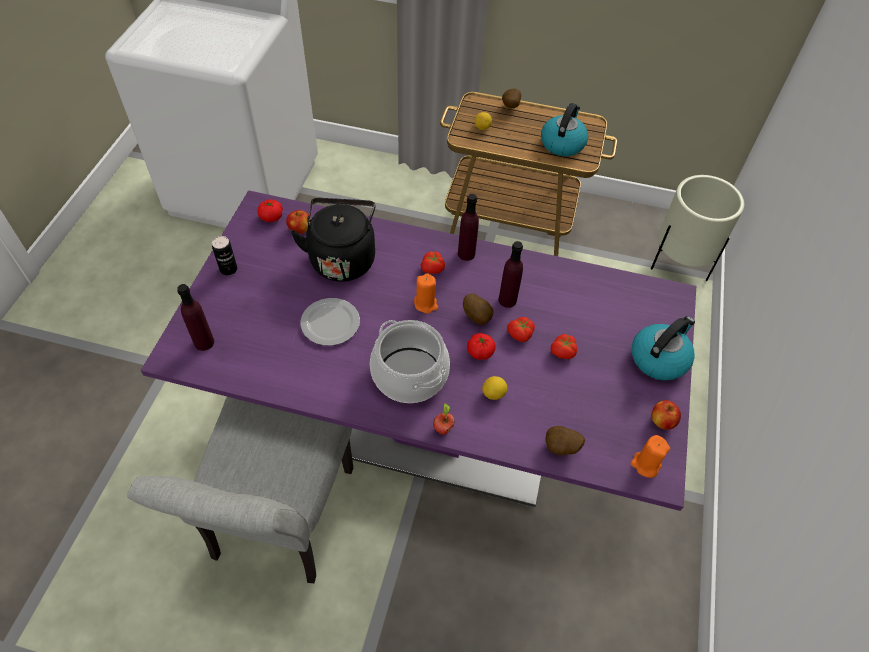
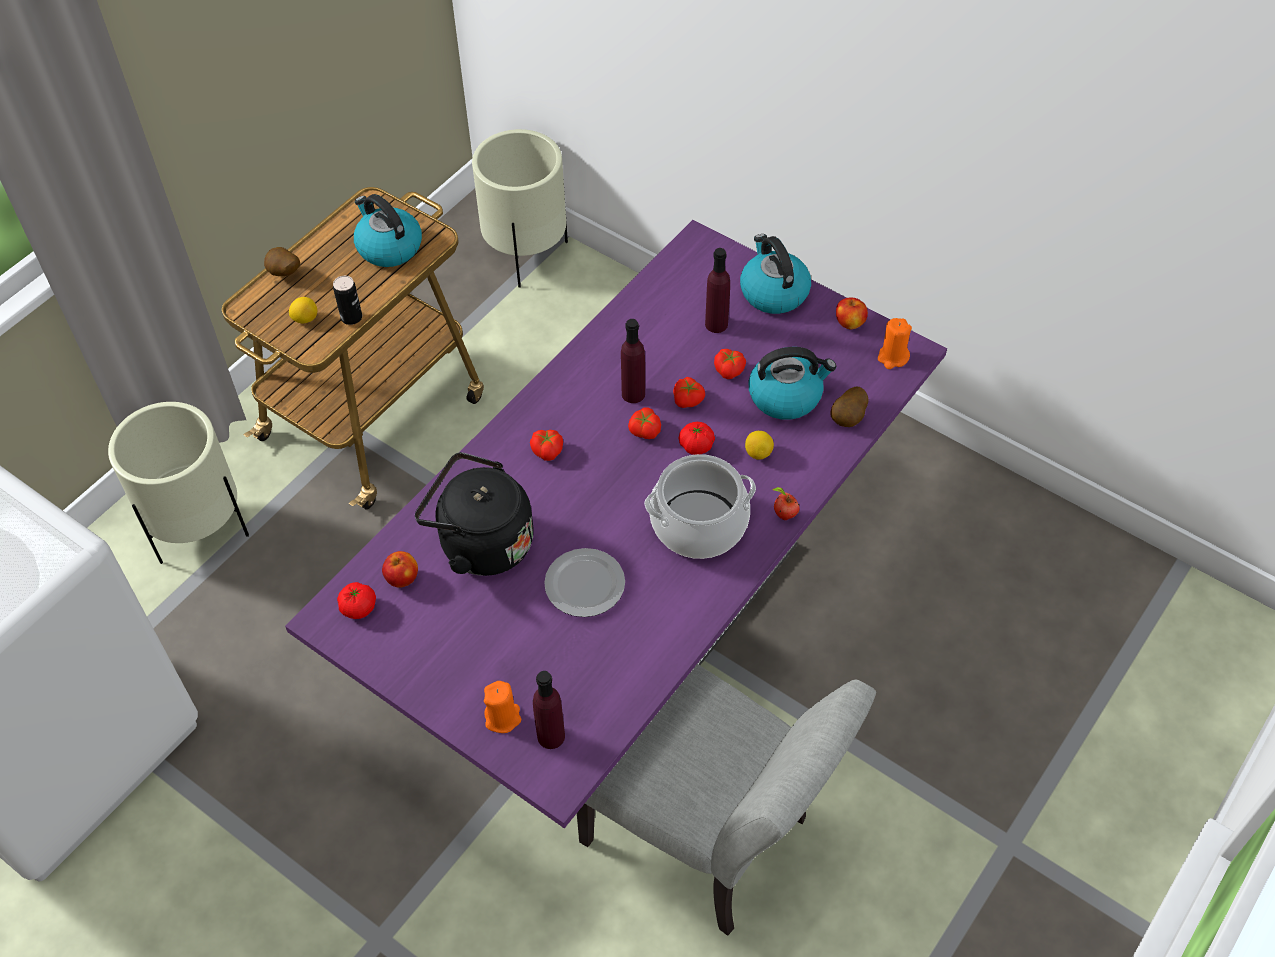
camera: 65 degrees left, 0 degrees up
can [212,236,237,275] -> can moved to [333,276,362,325]
orange candle [414,273,438,314] -> orange candle moved to [484,681,521,733]
purple bottle [458,194,479,261] -> purple bottle moved to [705,248,730,333]
potato [463,293,493,325] -> tomato [628,408,661,439]
none -> beige planter [108,402,249,564]
none -> kettle [748,347,836,420]

